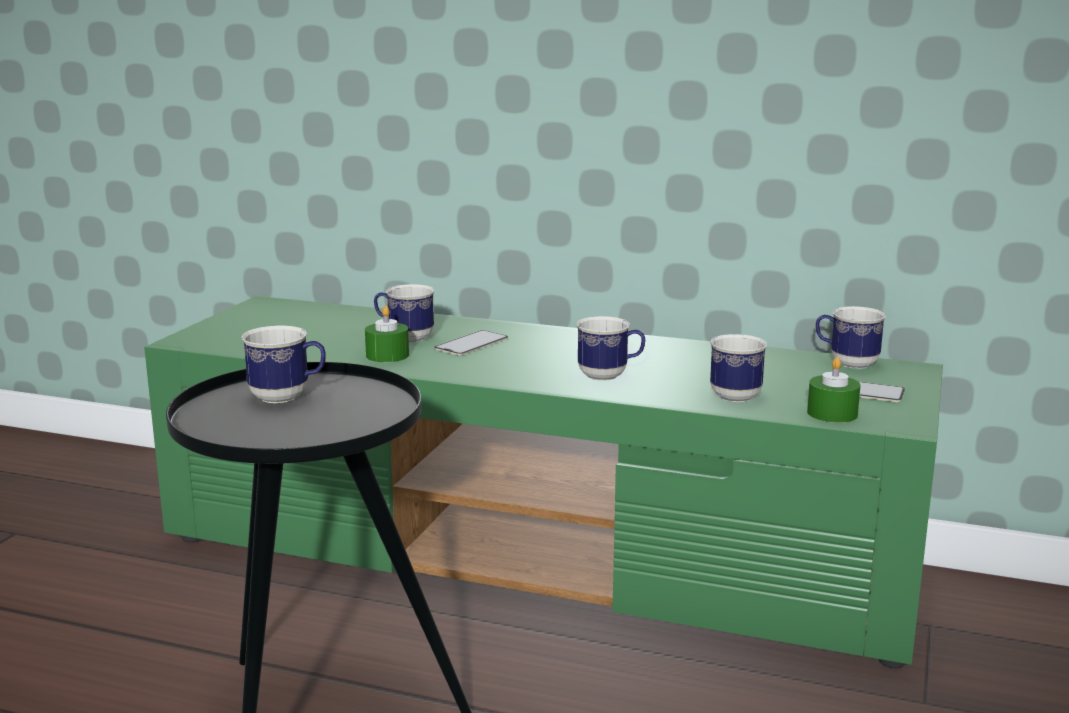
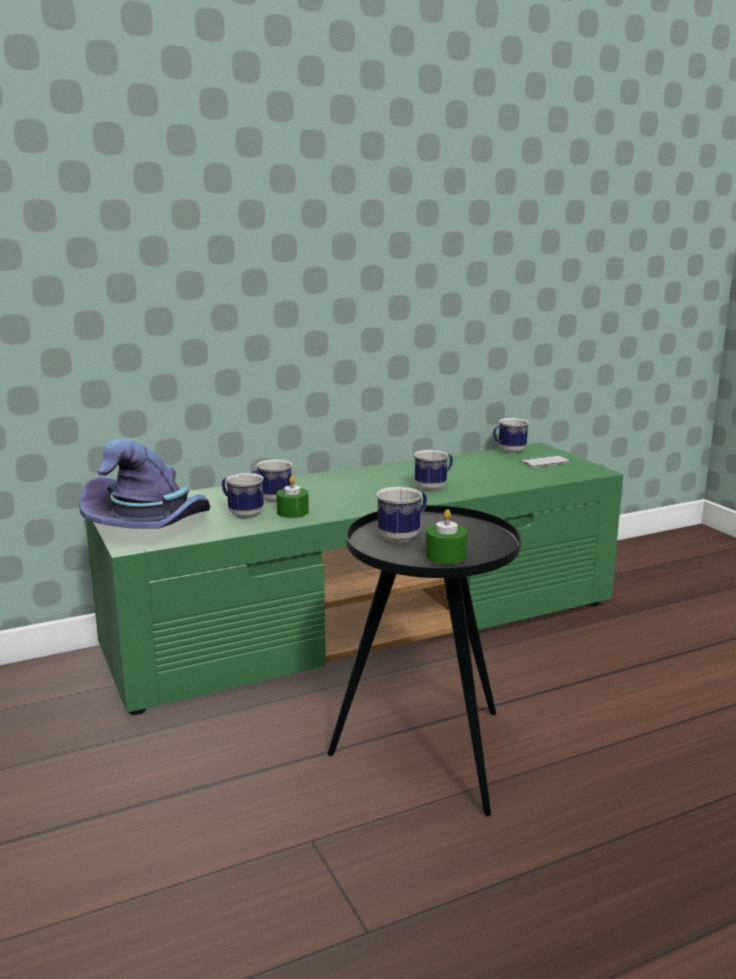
camera: 45 degrees left, 0 degrees up
phone [434,330,508,356] -> none
mug [710,334,767,402] -> mug moved to [222,473,264,519]
green candle [807,357,861,423] -> green candle moved to [426,509,468,564]
none -> purple hat [79,439,210,529]

